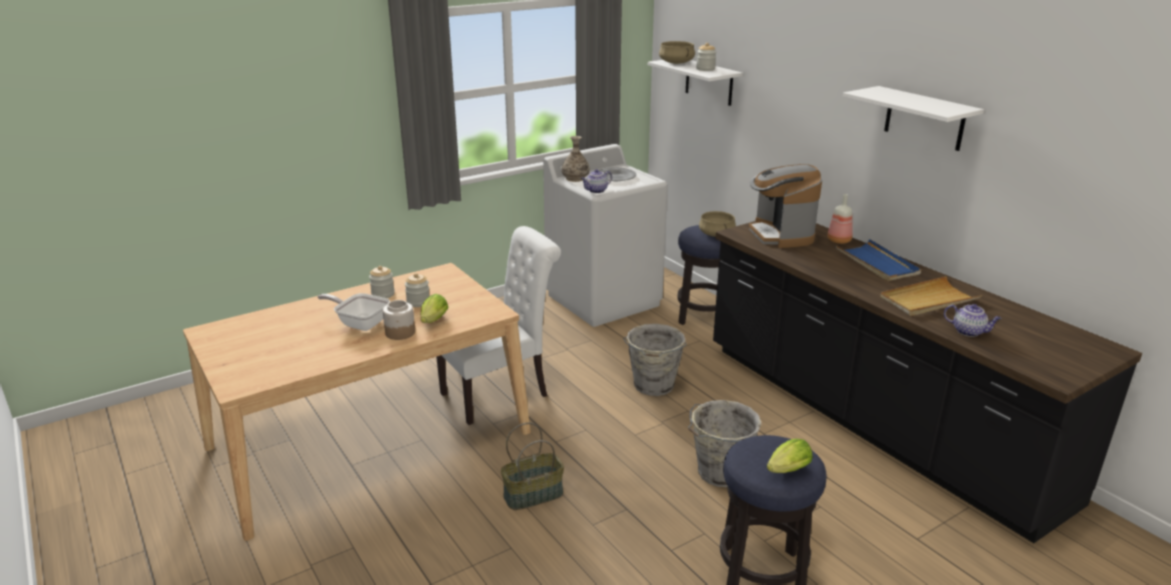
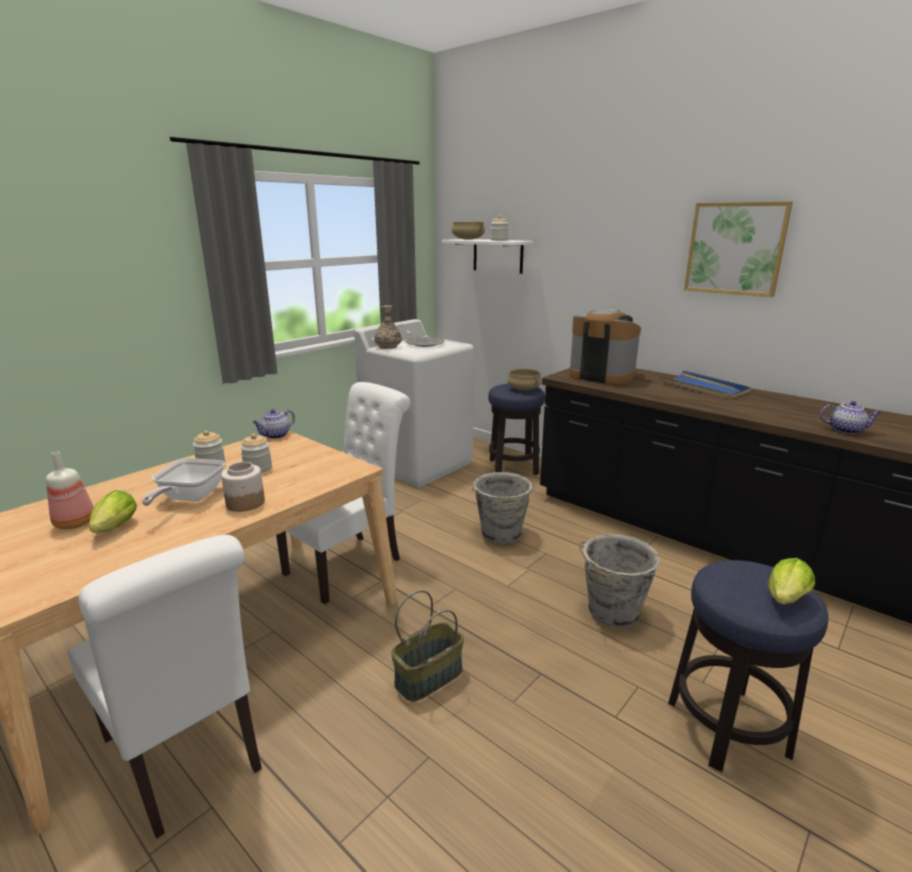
camera: 15 degrees left, 5 degrees down
frying pan [317,293,390,331] -> frying pan turned 90 degrees counterclockwise [142,458,225,506]
lettuce [421,294,448,323] -> lettuce moved to [89,490,137,533]
teapot [581,169,612,193] -> teapot moved to [252,409,295,439]
coffee machine [749,164,822,248] -> coffee machine turned 150 degrees clockwise [569,309,641,384]
bottle [827,194,853,244] -> bottle moved to [46,452,94,529]
white shelf [843,86,984,151] -> picture [684,201,793,297]
beige tray [880,276,982,316] -> none
none -> white chair [67,535,262,839]

